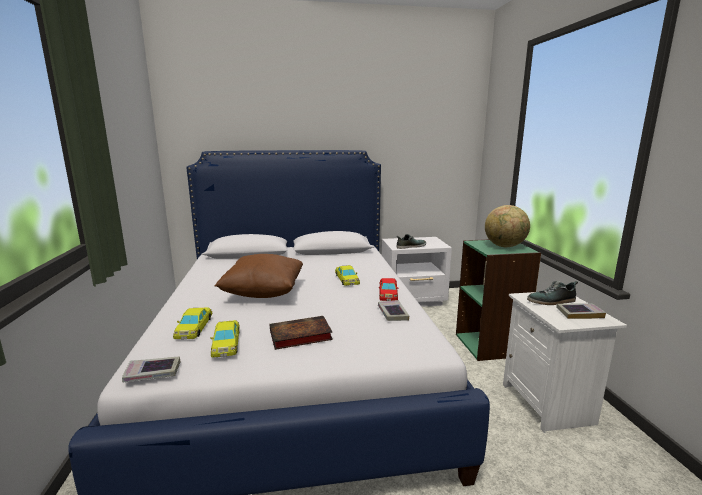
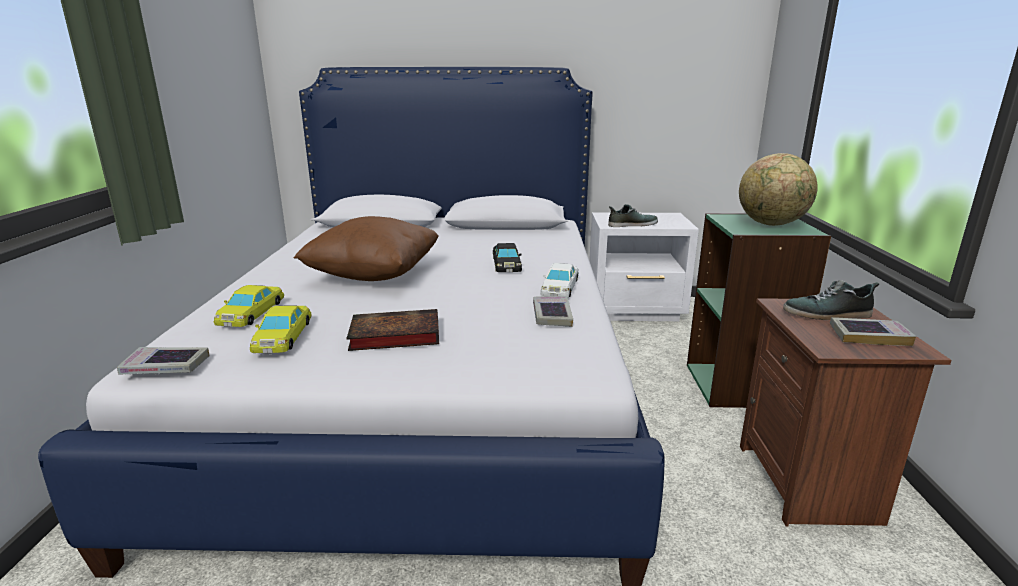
camera: 10 degrees right, 5 degrees up
yellow toy car [335,265,360,286] -> black toy car [493,243,522,272]
red toy car [379,278,399,301] -> white toy car [540,263,579,298]
white nightstand [503,292,627,433] -> brown nightstand [740,298,952,526]

